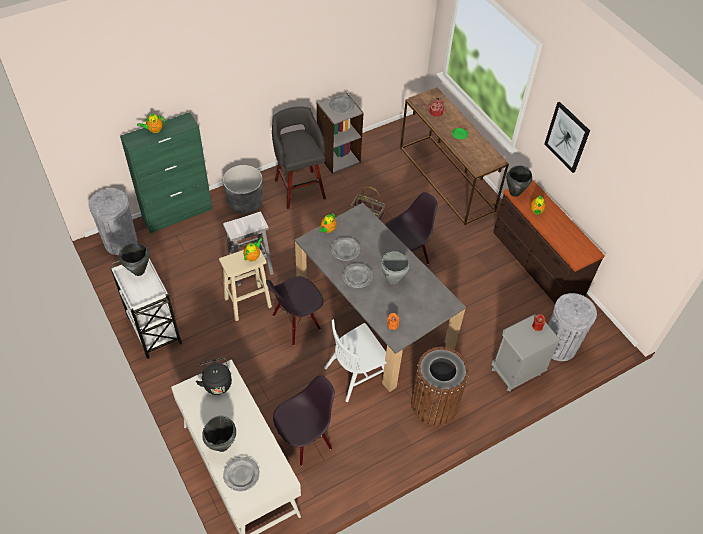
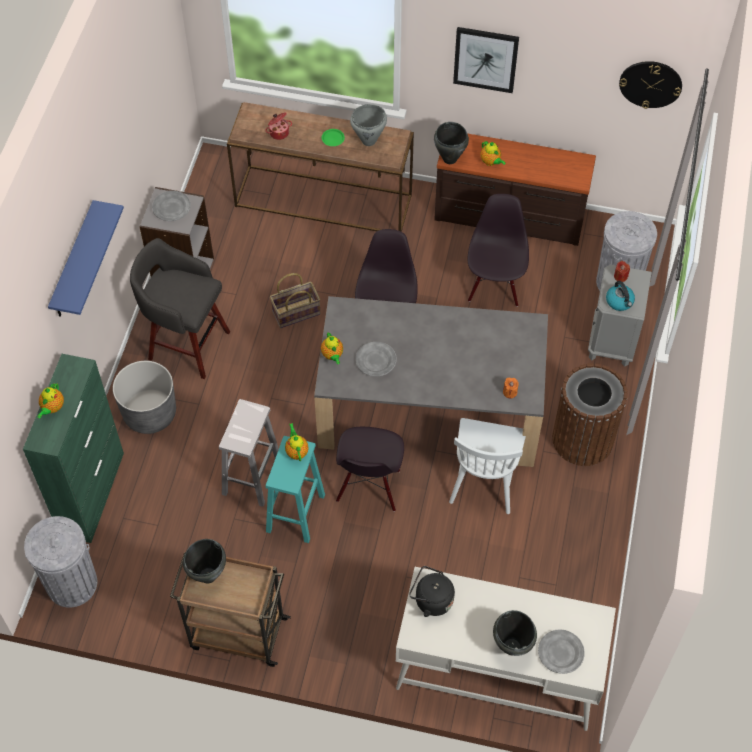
camera: 45 degrees left, 5 degrees up
white cart [110,259,182,359] -> brown cart [170,552,291,667]
beige stool [219,248,272,321] -> turquoise stool [266,436,325,543]
black chair [273,375,335,466] -> black chair moved to [468,194,529,307]
grey plate [342,263,373,288] -> none
grey cooking pot [380,251,410,284] -> grey cooking pot moved to [350,104,387,146]
none -> blue shelf [48,200,124,317]
none -> kettle [606,281,635,311]
none -> wall clock [619,61,682,109]

